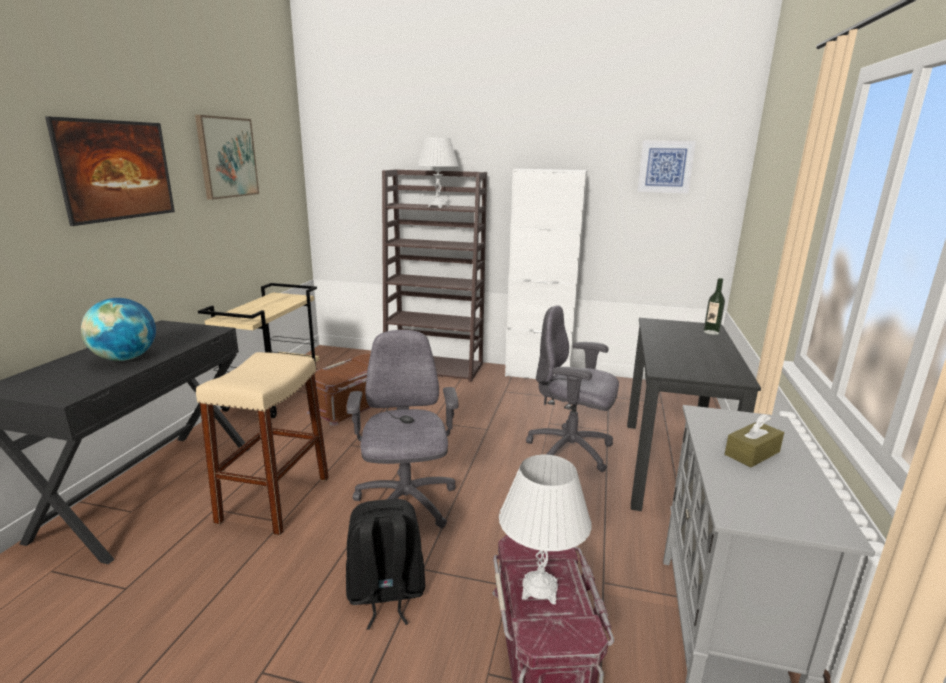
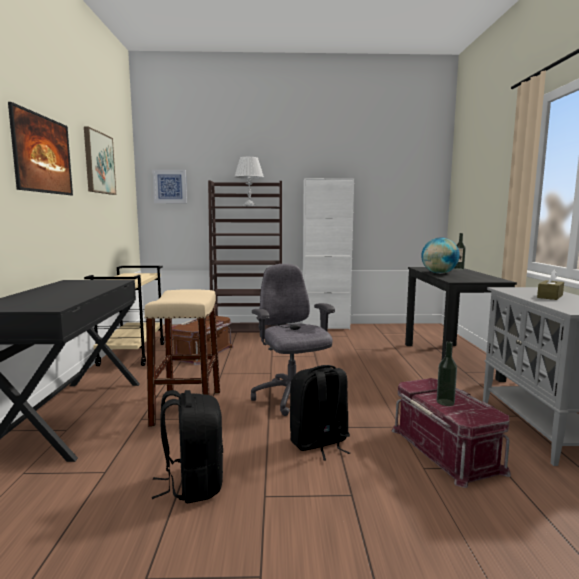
camera: 15 degrees left, 10 degrees down
globe [81,298,156,361] -> globe moved to [421,237,460,274]
white table lamp [499,455,592,605] -> bottle [437,341,457,406]
grey office chair [526,305,619,472] -> none
picture [637,140,696,193] -> picture moved to [153,170,187,203]
none -> black backpack [152,390,223,504]

